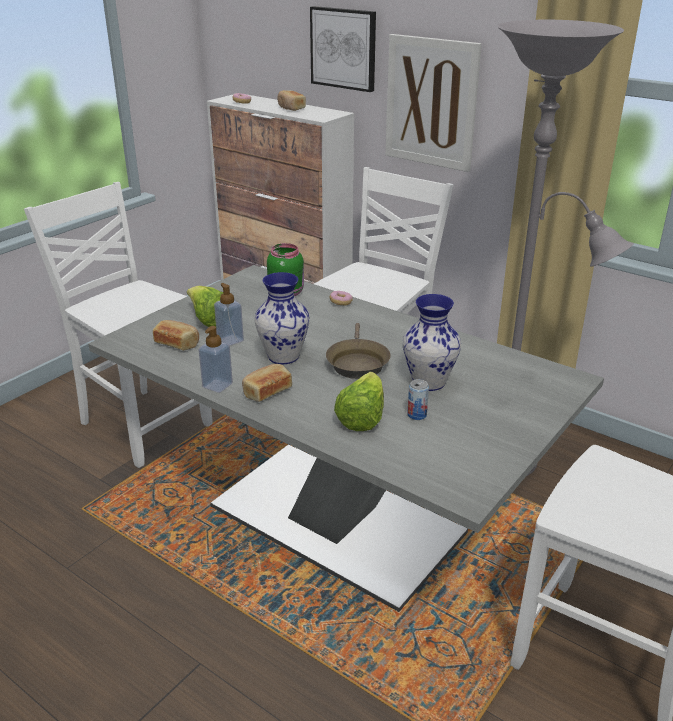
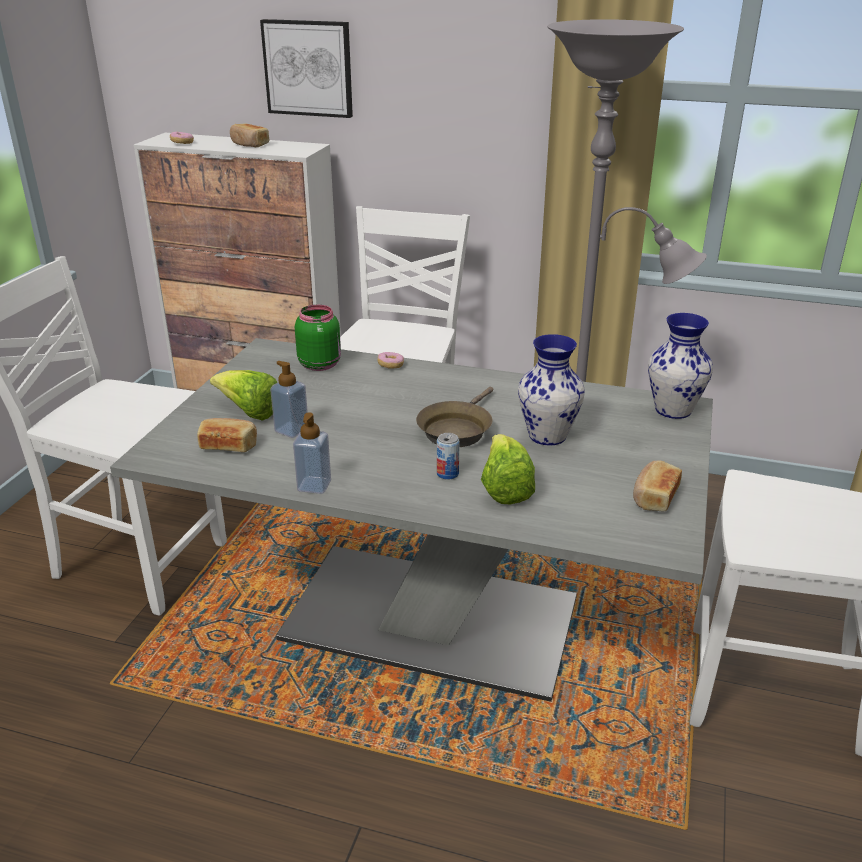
camera: 20 degrees left, 0 degrees up
bread [242,364,292,402] -> bread moved to [633,460,682,511]
vase [255,272,310,364] -> vase moved to [648,313,713,419]
brown frying pan [326,323,391,379] -> brown frying pan turned 45 degrees clockwise [416,387,493,447]
picture [385,34,482,172] -> none
can [407,379,429,420] -> can moved to [437,433,460,480]

